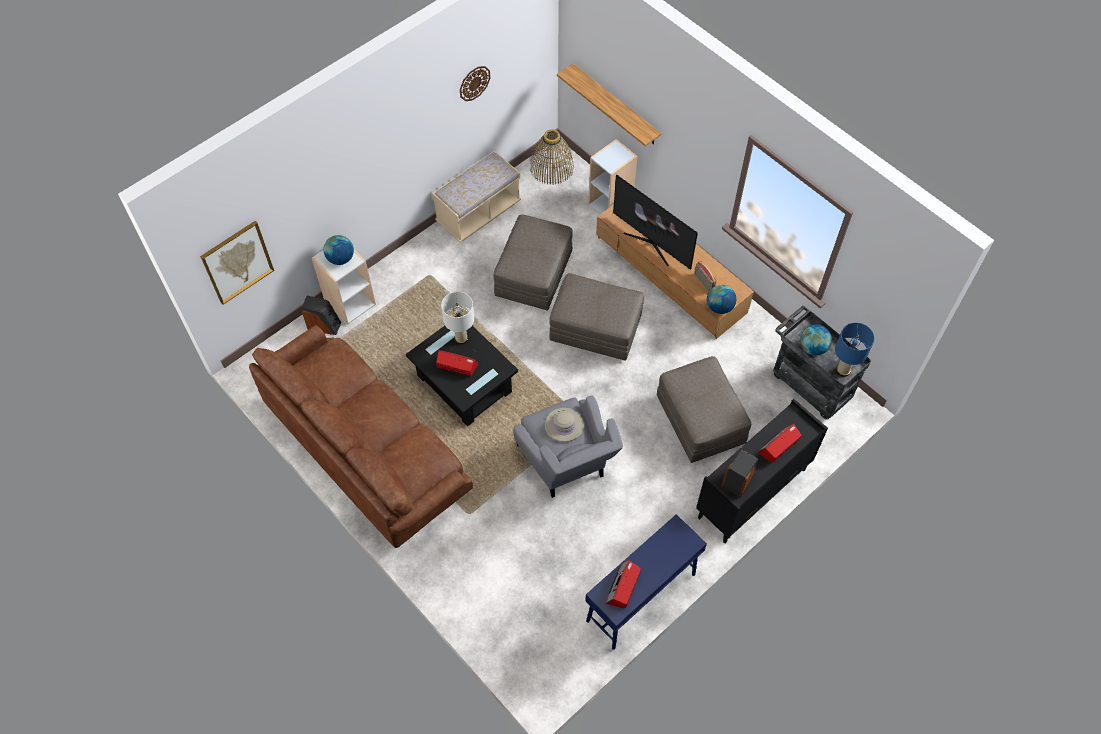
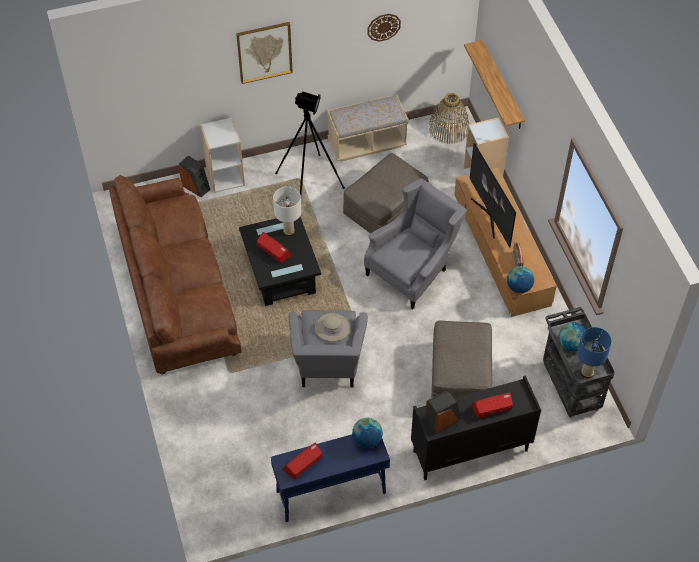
camera: 25 degrees right, 5 degrees down
picture [200,221,274,305] -> picture moved to [236,22,293,84]
globe [323,235,354,265] -> globe moved to [352,418,383,448]
grey ottoman [549,273,644,361] -> grey armchair [364,178,467,310]
none -> black floor lamp [275,92,345,195]

